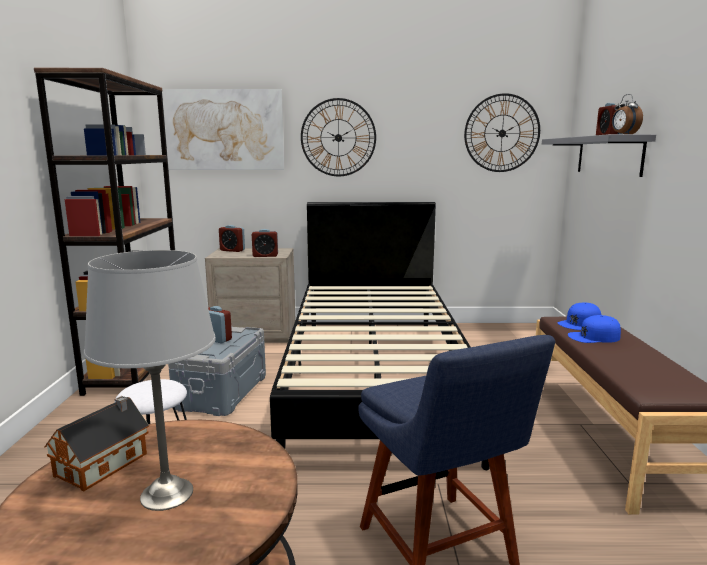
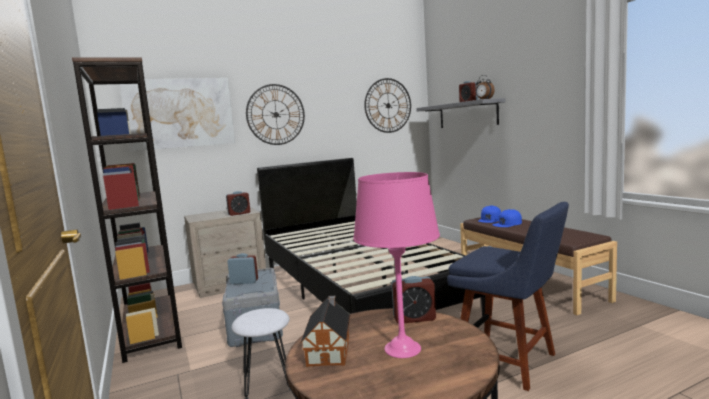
camera: 25 degrees left, 5 degrees down
grey table lamp [84,250,216,511] -> pink table lamp [353,172,440,358]
alarm clock [219,225,245,252] -> alarm clock moved to [391,276,436,323]

